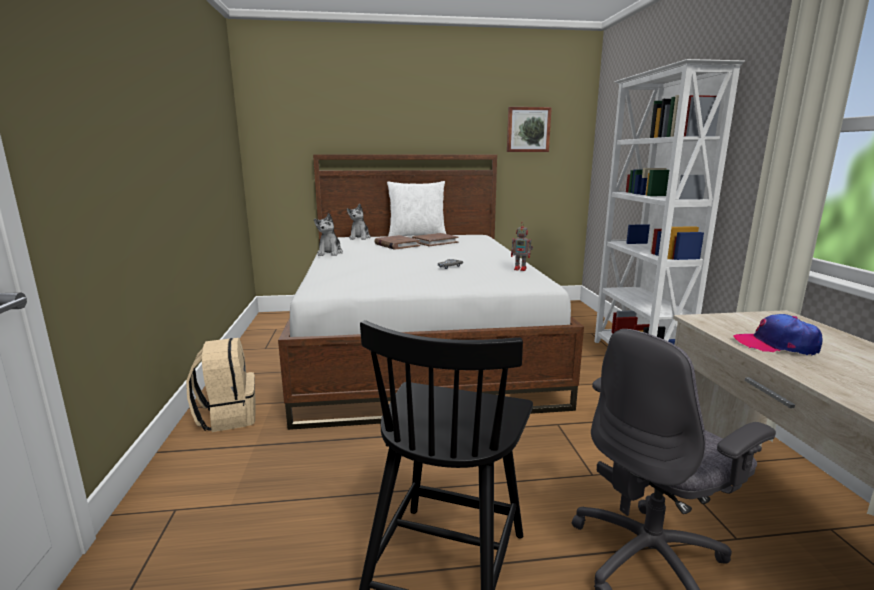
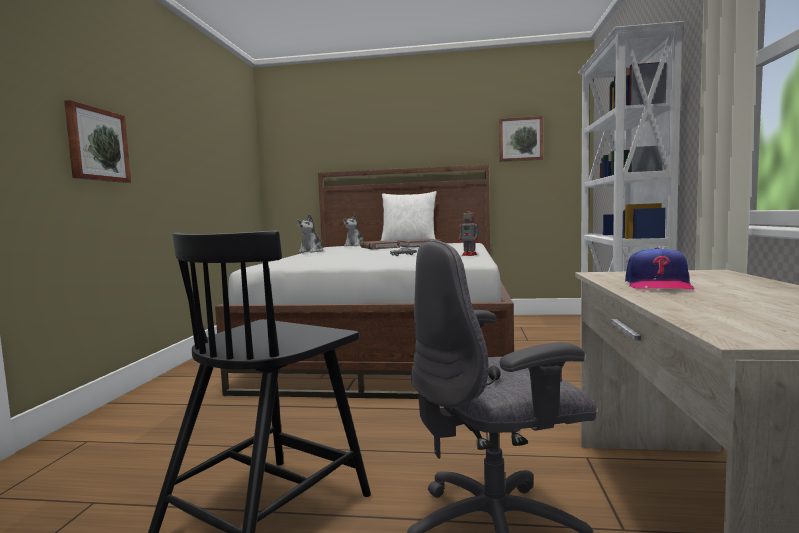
camera: 15 degrees right, 10 degrees down
beige backpack [186,338,256,432] -> none
cap [733,314,822,356] -> cap turned 105 degrees counterclockwise [625,247,695,291]
none -> picture [64,100,131,183]

